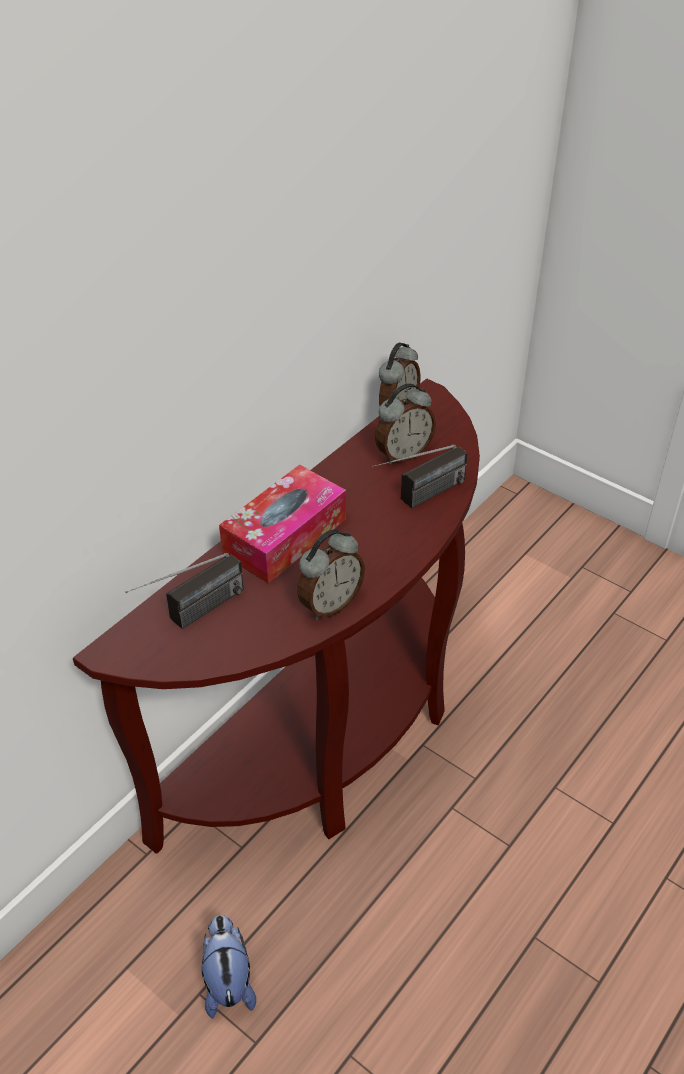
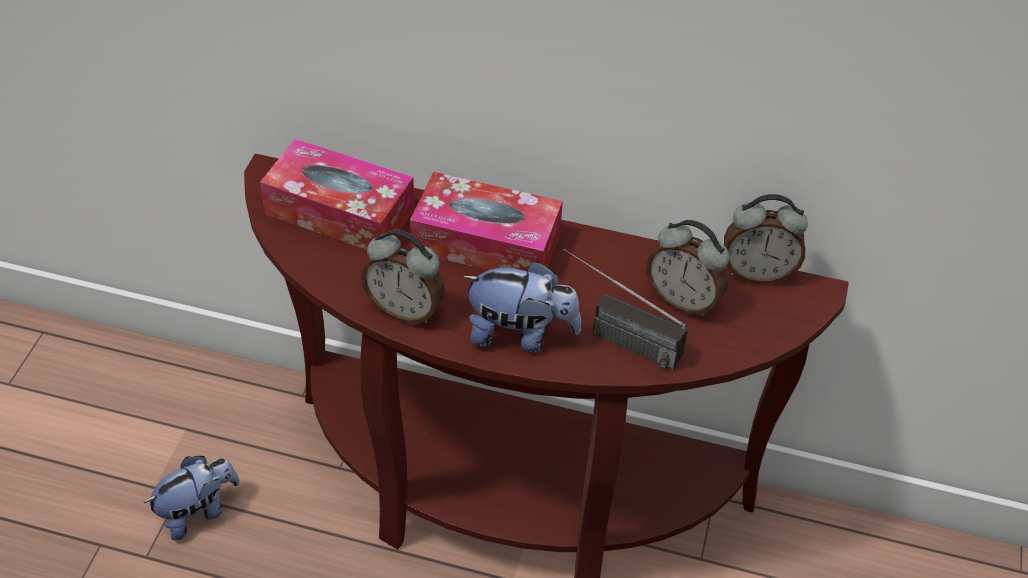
camera: 65 degrees right, 5 degrees up
radio [125,553,243,629] -> tissue box [260,138,415,250]
none -> plush toy [462,261,581,352]

